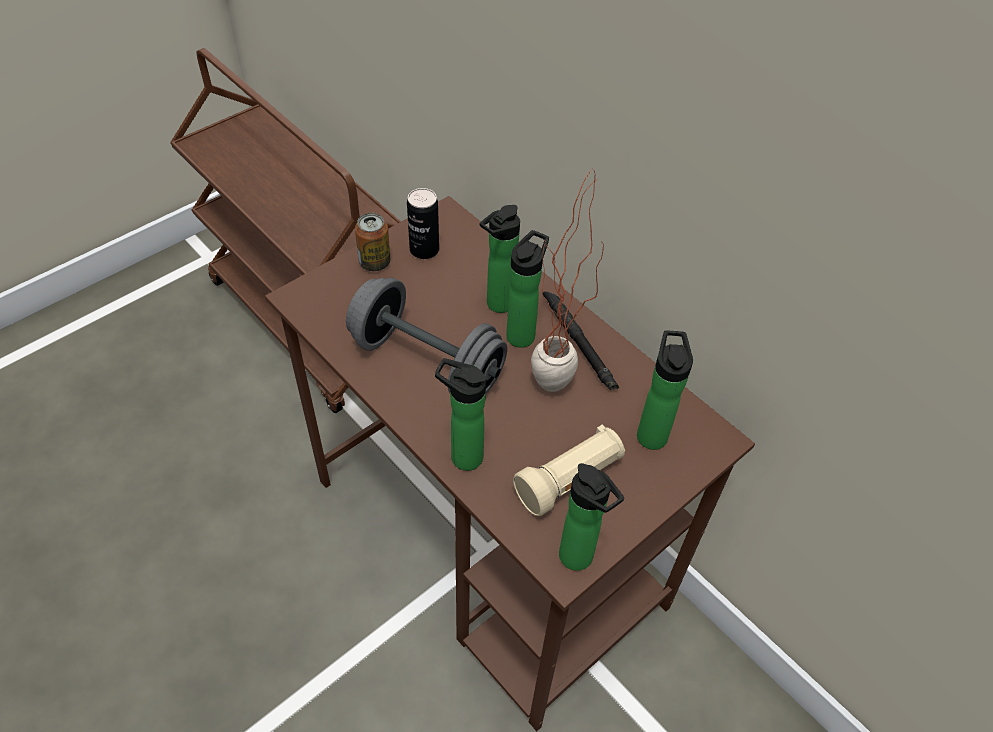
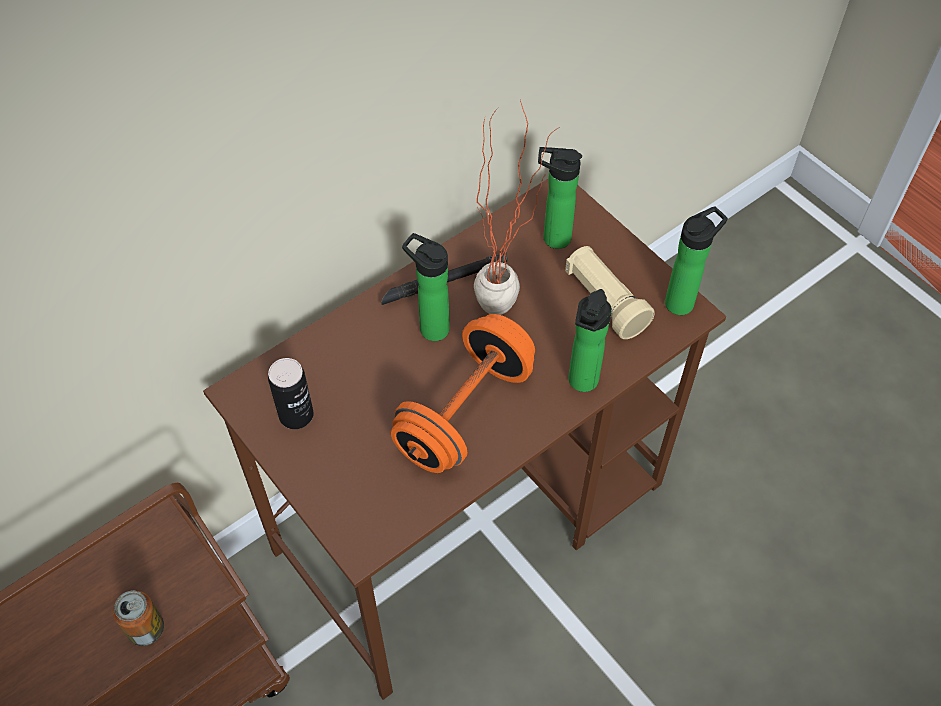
camera: 85 degrees left, 5 degrees up
grey dumbbell [346,278,507,393] -> orange dumbbell [391,314,535,473]
can [355,213,390,271] -> can moved to [113,591,164,646]
bottle [480,205,520,313] -> none

